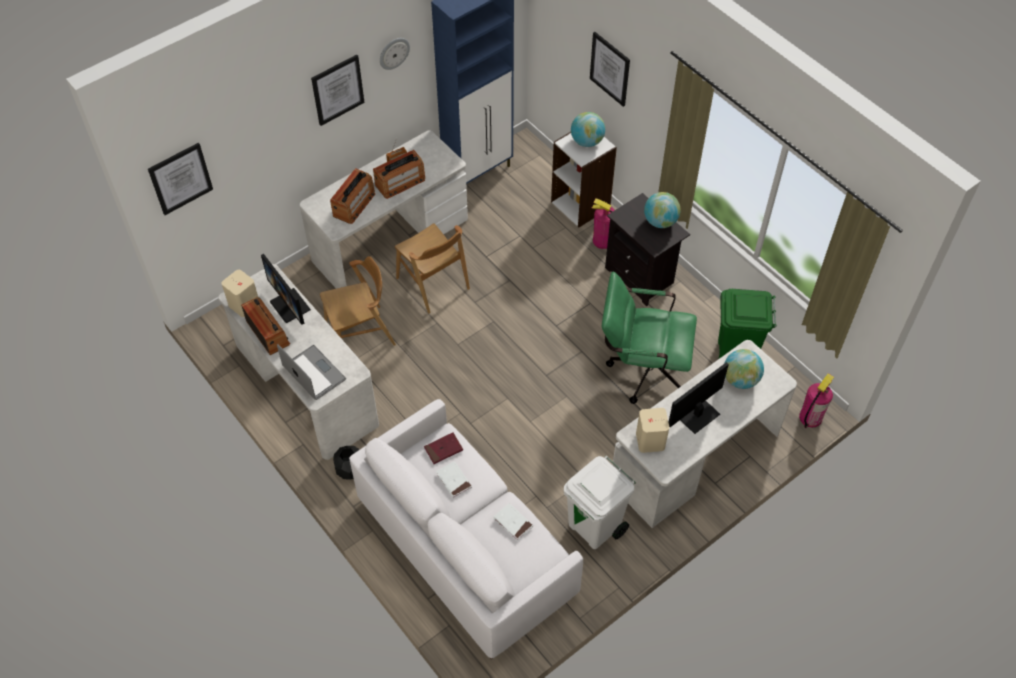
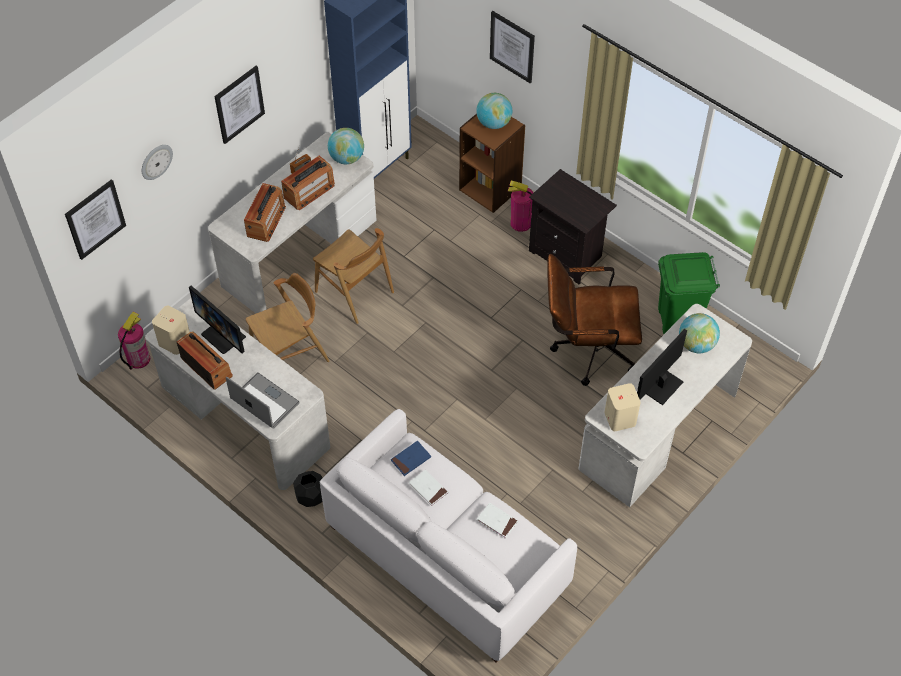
camera: 10 degrees left, 0 degrees up
wall clock [380,38,410,70] -> wall clock moved to [142,145,173,180]
red book [424,432,463,464] -> blue book [391,441,431,476]
white bookcase [551,132,617,228] -> brown bookcase [459,114,525,213]
white trash can [564,455,636,549] -> none
green office chair [602,271,697,404] -> brown office chair [547,254,642,386]
globe [644,192,681,228] -> globe moved to [328,128,364,164]
fire extinguisher [799,374,834,428] -> fire extinguisher moved to [118,312,150,370]

